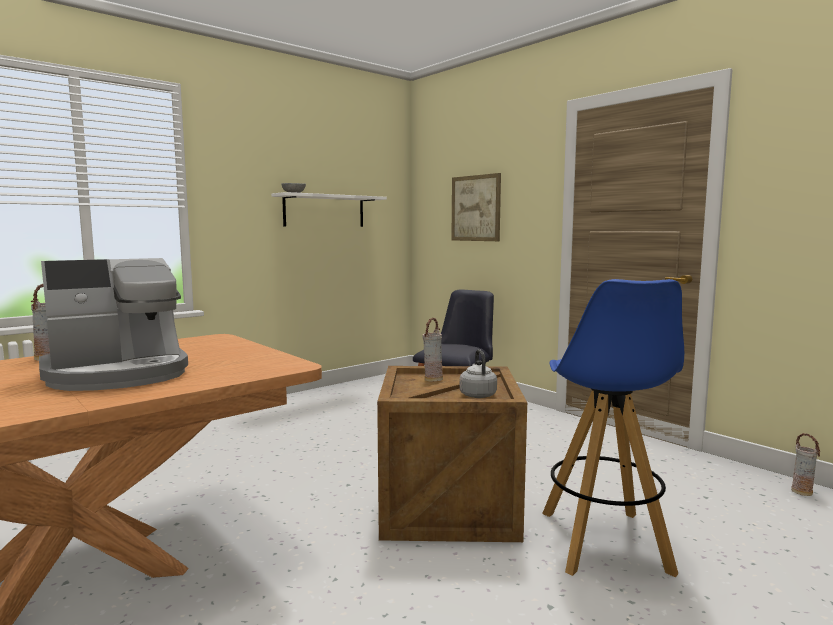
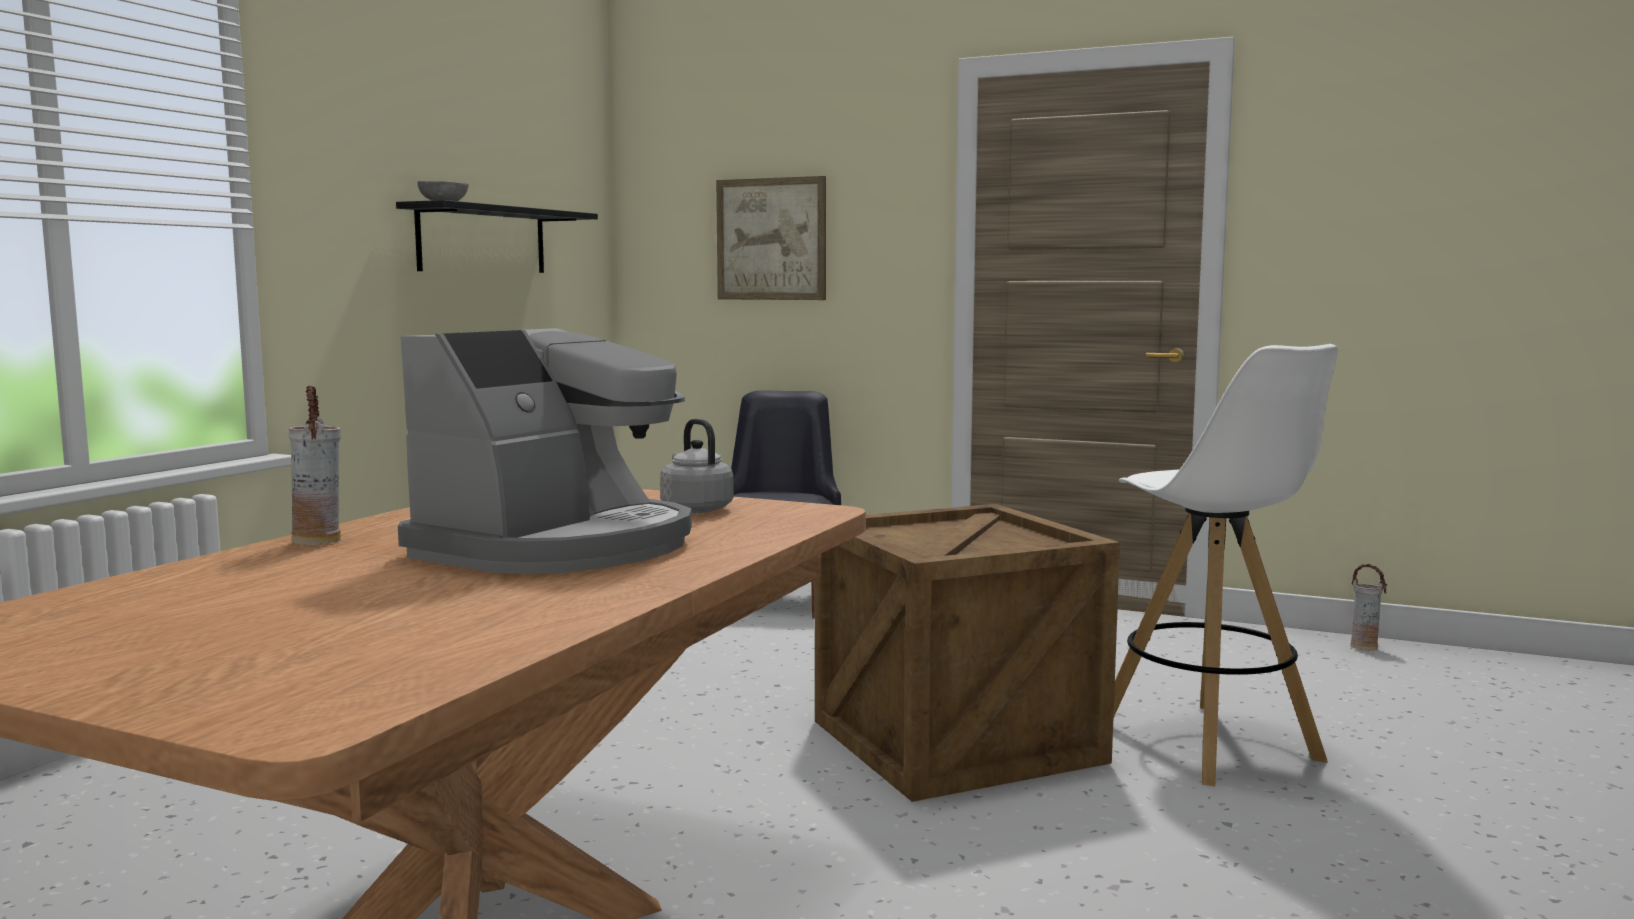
camera: 25 degrees left, 0 degrees up
white shelf [271,192,387,227] -> black shelf [396,200,598,273]
vase [422,318,443,382] -> none
grey kettle [460,349,497,398] -> grey kettle moved to [660,419,734,513]
blue stool [542,279,684,577] -> white stool [1113,344,1338,786]

